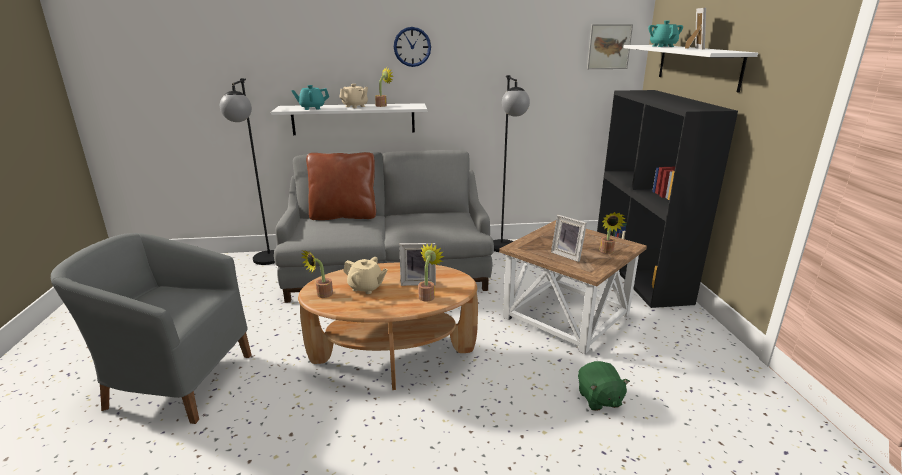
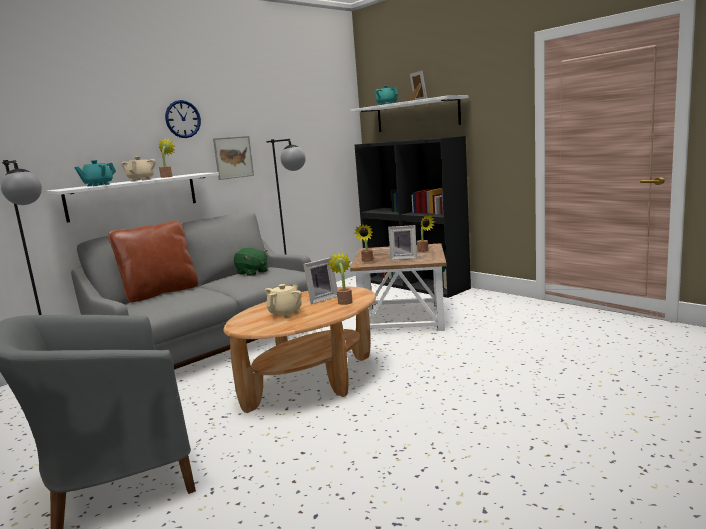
camera: 35 degrees left, 10 degrees down
potted plant [301,250,333,298] -> potted plant moved to [354,224,373,262]
beige teapot [343,257,388,294] -> beige teapot turned 45 degrees counterclockwise [265,284,302,318]
green plush toy [578,361,630,411] -> green plush toy moved to [234,248,268,276]
picture [587,24,633,69] -> picture moved to [213,136,254,180]

